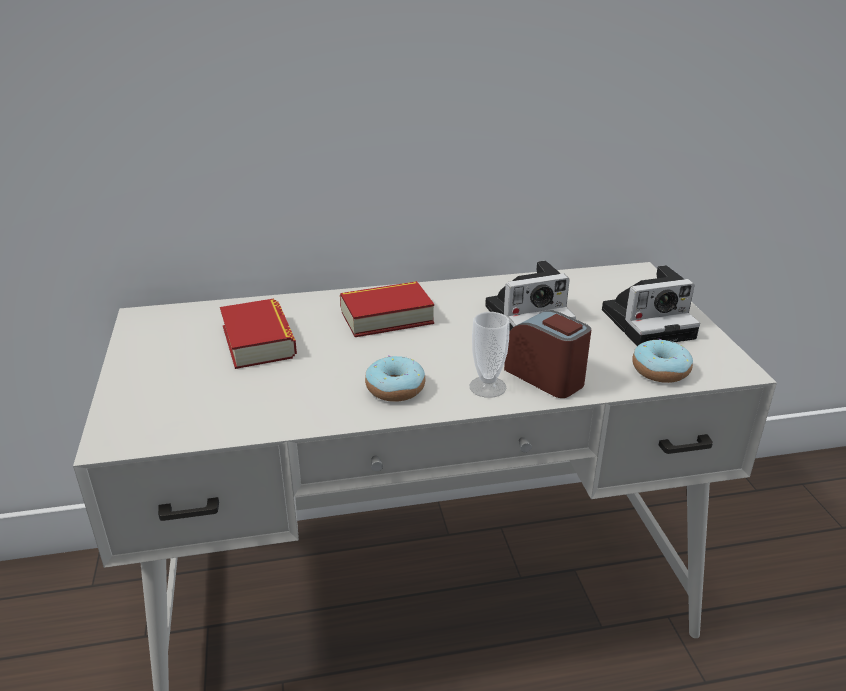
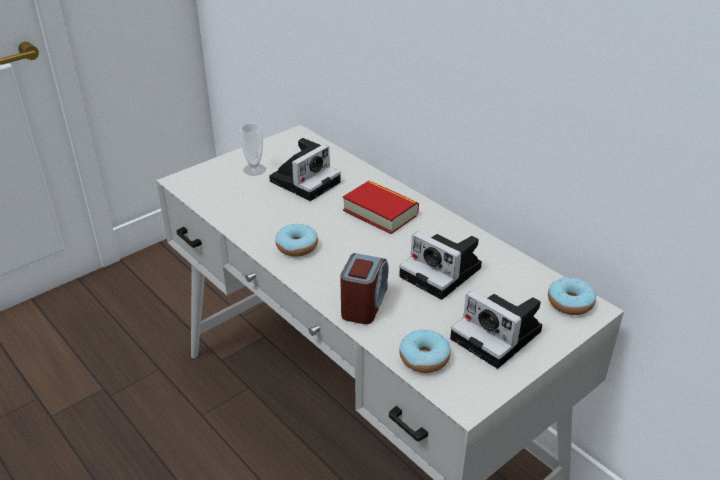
camera: 60 degrees right, 5 degrees up
book [220,298,297,369] -> camera [269,138,341,201]
cup [469,312,510,398] -> cup moved to [240,123,266,176]
none -> donut [548,277,596,315]

